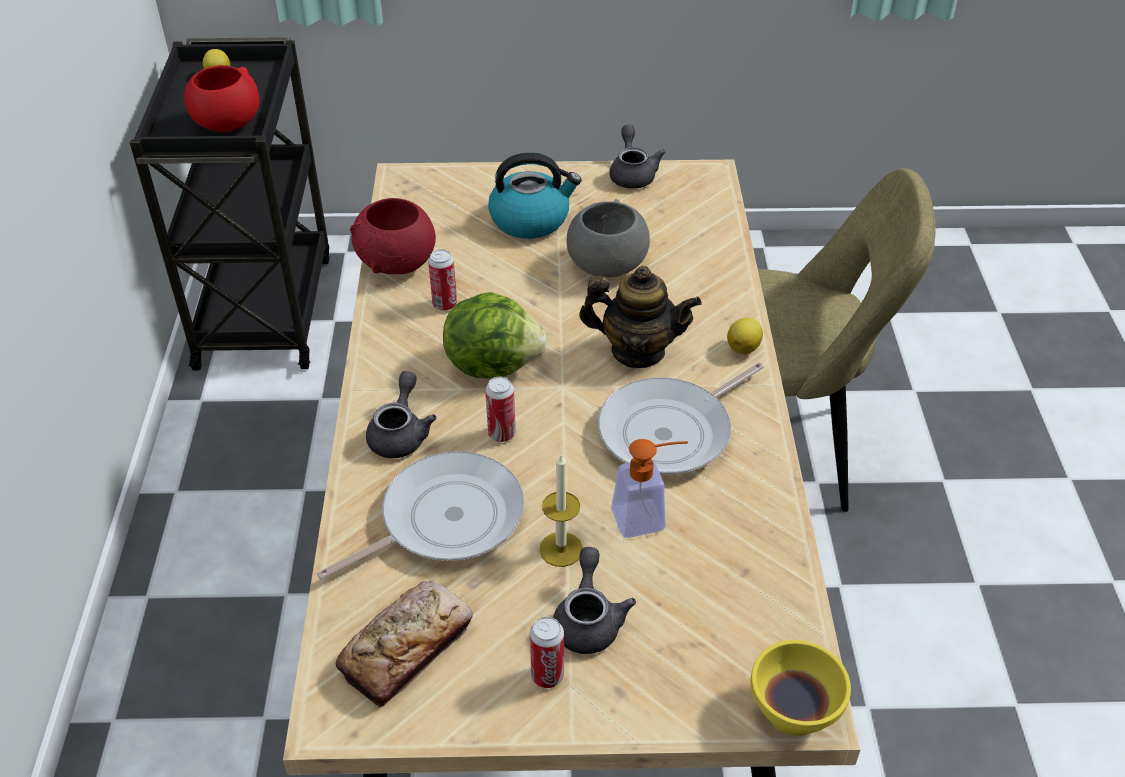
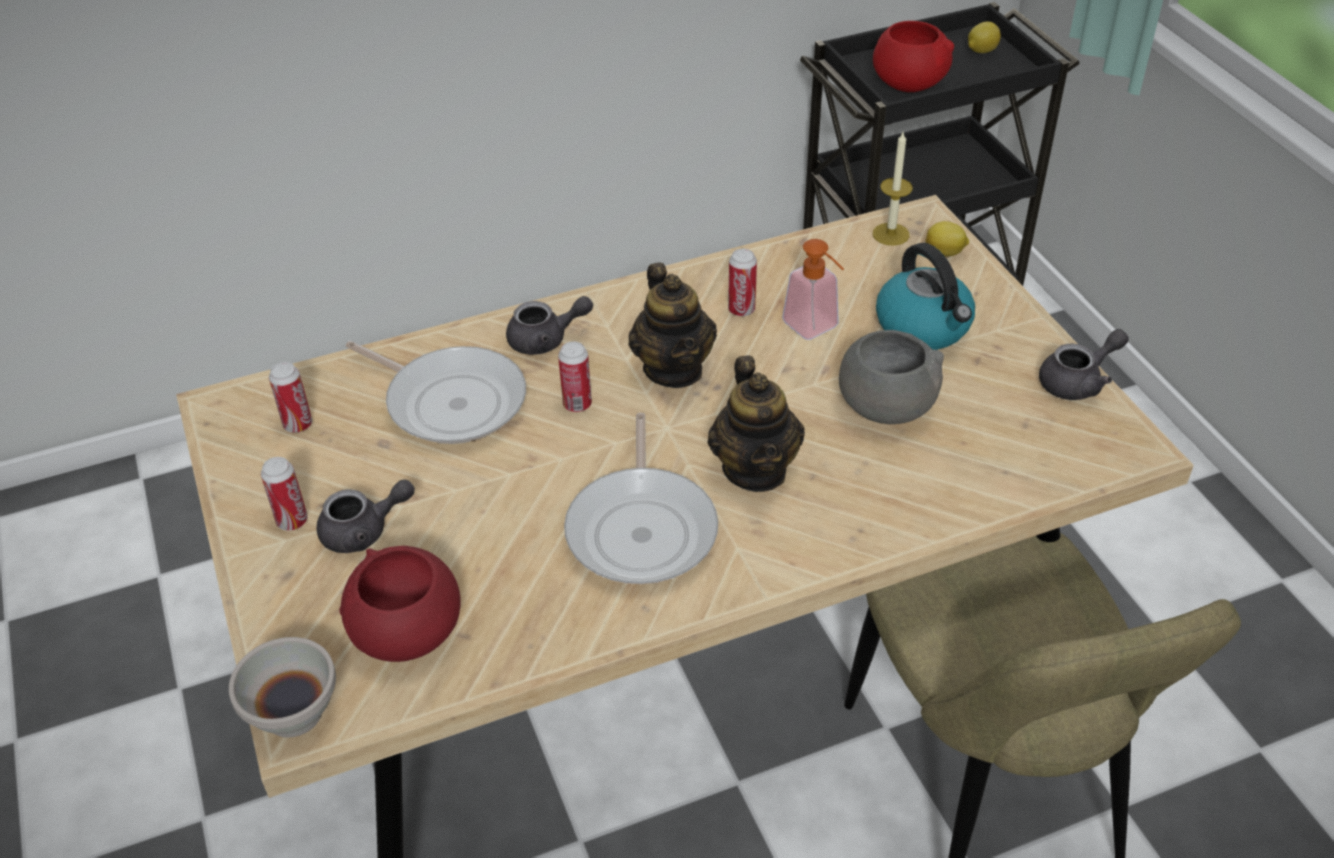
camera: 70 degrees right, 0 degrees up
bread [336,581,473,707] -> can [269,362,312,433]
red bowl [350,198,436,274] -> red bowl moved to [339,546,461,662]
lettuce [443,292,547,379] -> teapot [629,263,717,388]
candle [539,454,583,567] -> candle moved to [873,132,913,246]
frying pan [598,362,764,474] -> frying pan turned 120 degrees counterclockwise [564,413,718,584]
soap dispenser [611,439,688,538] -> soap dispenser moved to [782,239,844,340]
lemon [727,318,763,355] -> lemon moved to [925,221,969,257]
yellow bowl [750,640,851,736] -> white bowl [229,637,336,738]

